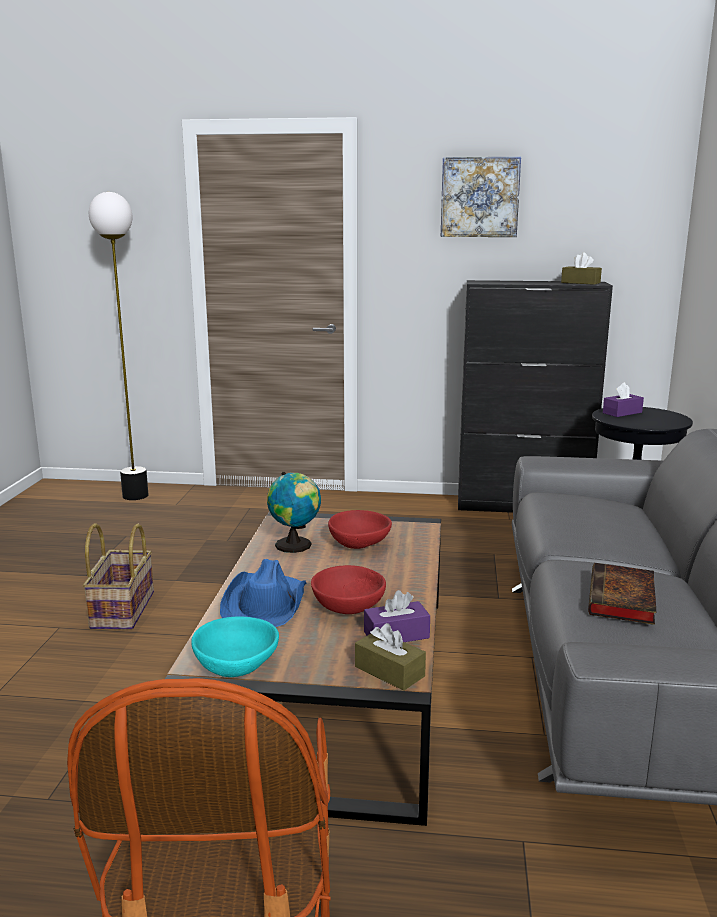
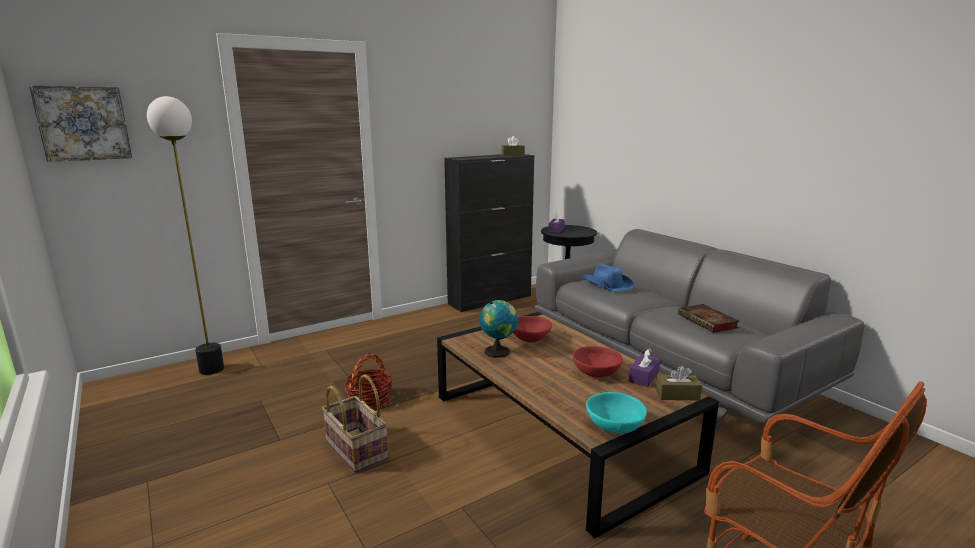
camera: 40 degrees left, 0 degrees up
blue hat [220,559,306,627] -> blue hat moved to [582,264,634,292]
picture [441,157,521,237] -> picture moved to [29,86,132,162]
none -> basket [344,354,392,409]

